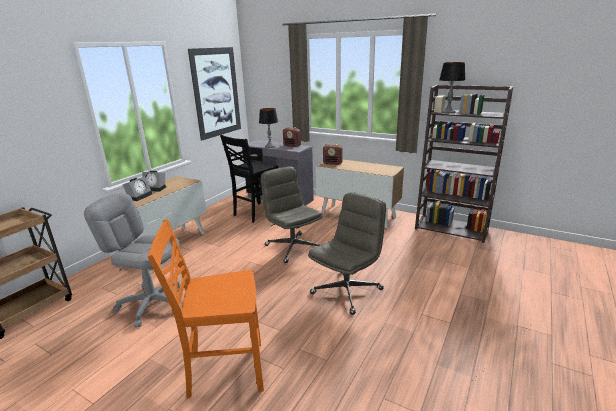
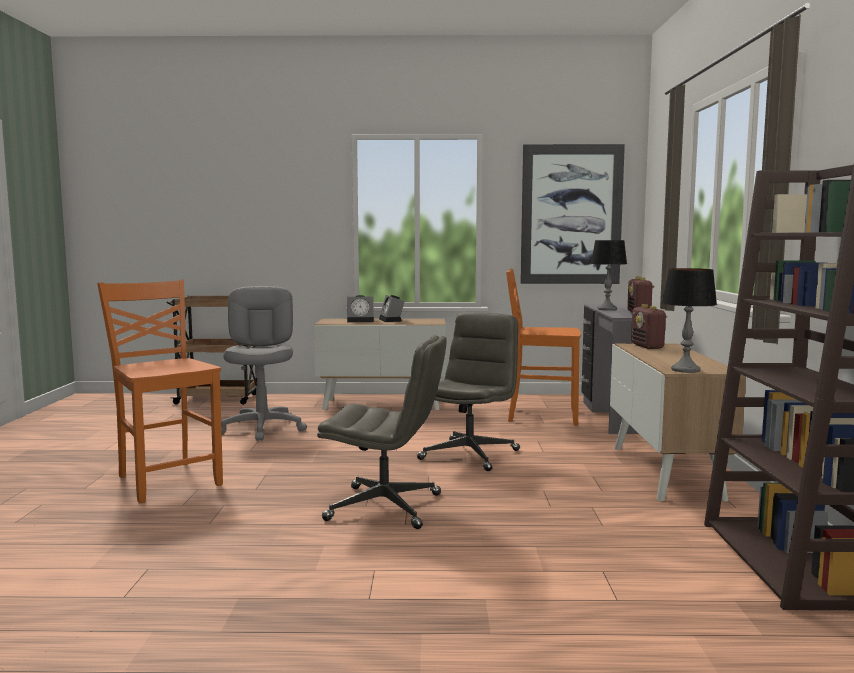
camera: 60 degrees right, 15 degrees down
black chair [220,135,278,223] -> orange chair [506,269,581,426]
table lamp [439,62,465,114] -> table lamp moved to [662,268,717,373]

